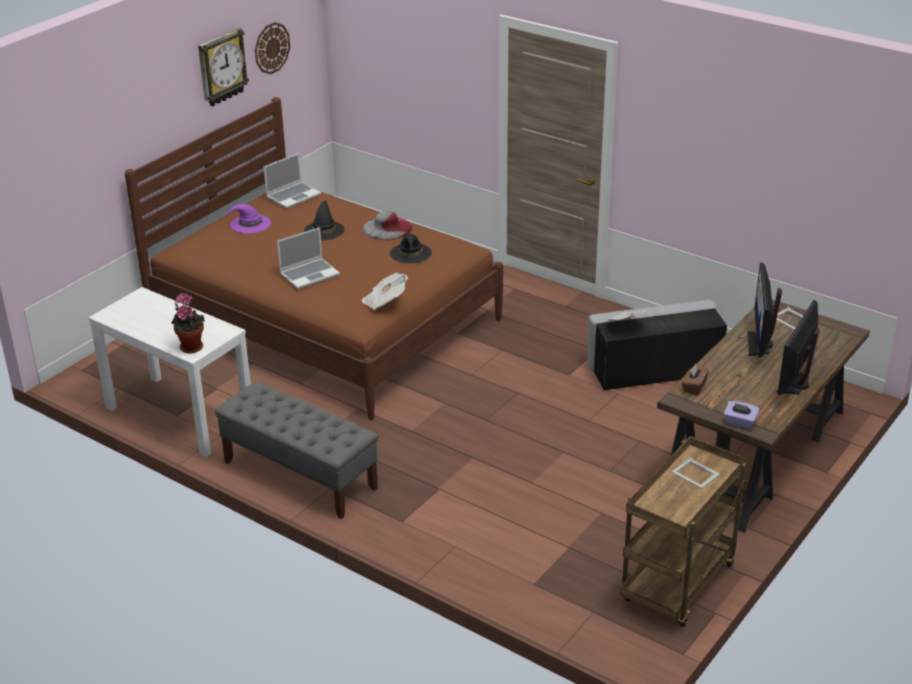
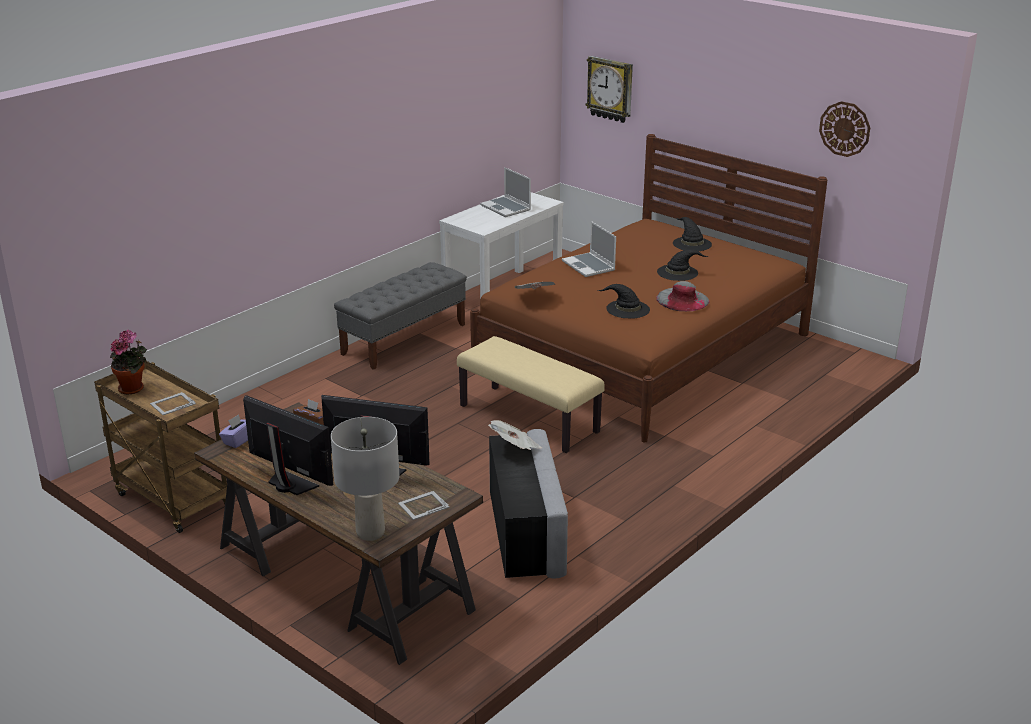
camera: 95 degrees right, 5 degrees down
potted plant [171,293,205,354] -> potted plant moved to [110,330,147,394]
wall clock [198,28,249,106] -> wall clock moved to [585,56,633,123]
purple hat [225,204,271,233] -> black hat [673,217,712,251]
laptop [264,153,321,208] -> laptop moved to [480,167,531,217]
none -> grey table lamp [331,417,399,541]
none -> beige bench [457,336,605,453]

